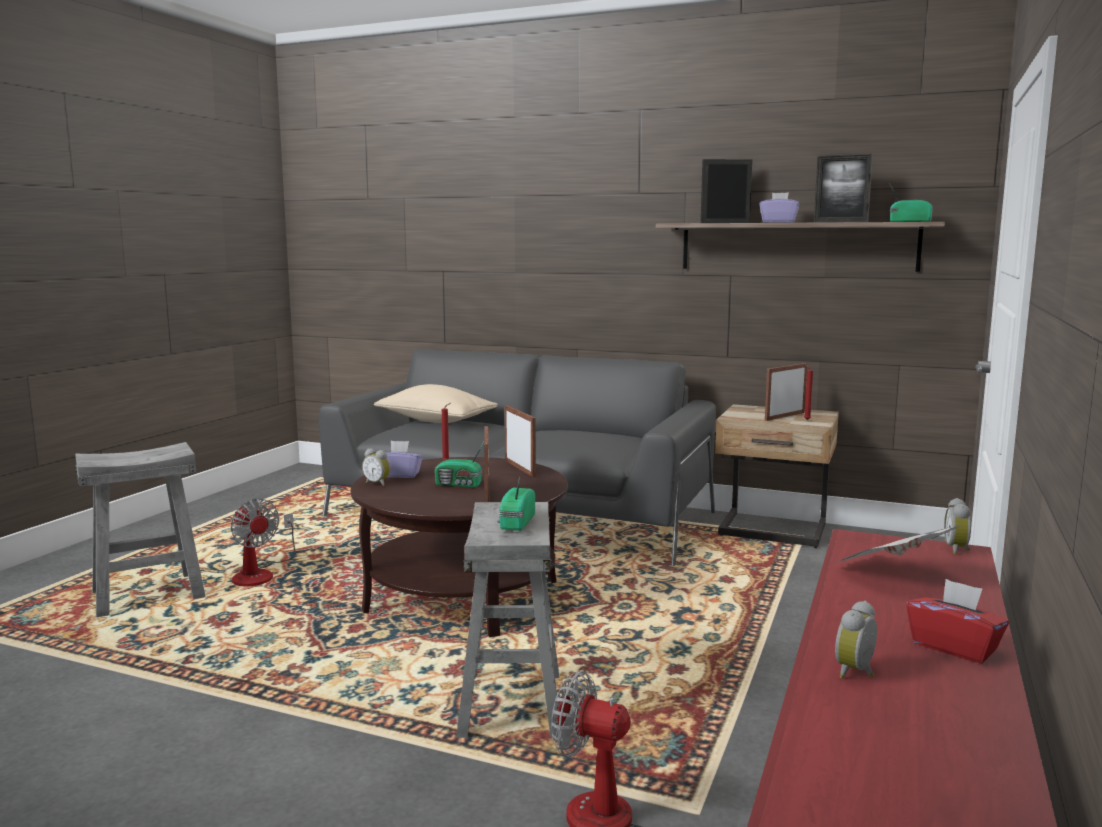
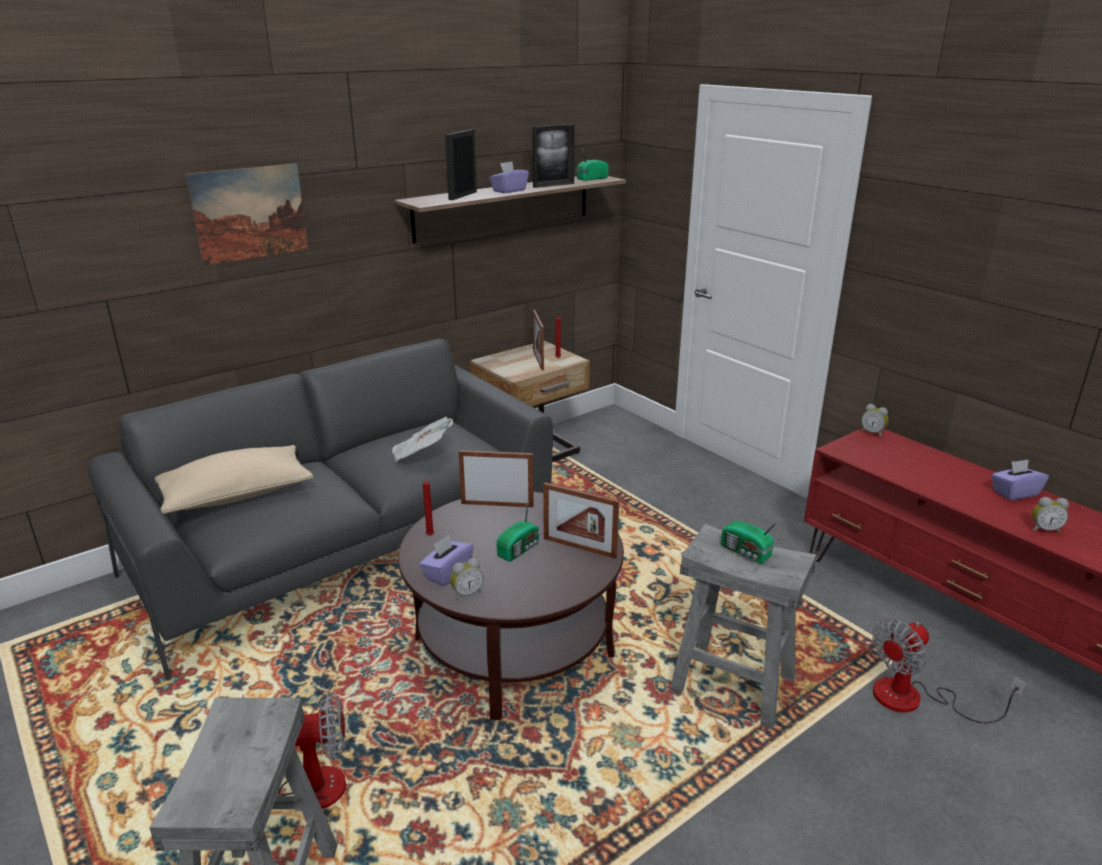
camera: 60 degrees left, 15 degrees up
alarm clock [835,601,877,679] -> alarm clock turned 60 degrees counterclockwise [1032,497,1069,533]
newspaper [837,526,960,562] -> newspaper moved to [392,417,453,461]
red tissue box [906,579,1009,664] -> purple tissue box [991,459,1049,500]
none -> picture [186,163,308,265]

